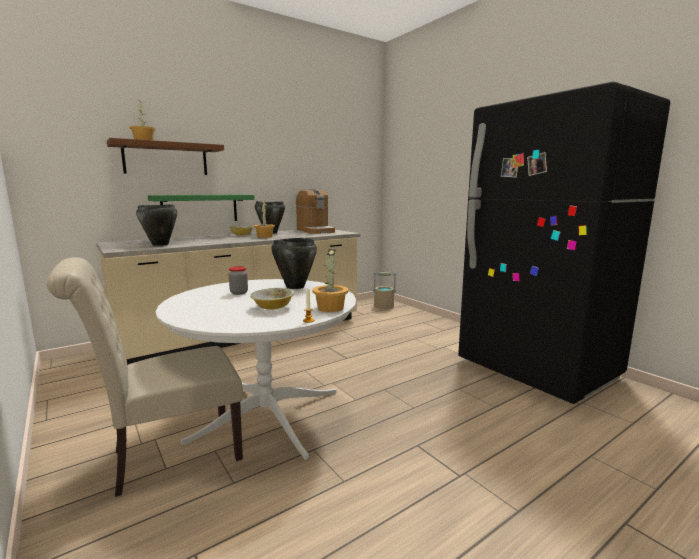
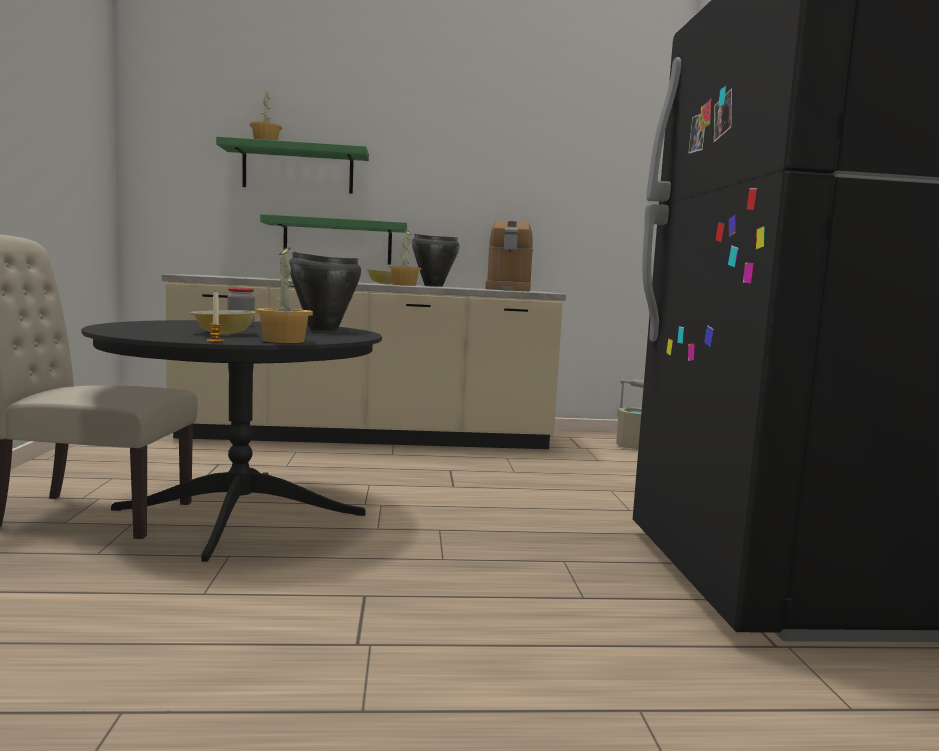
camera: 30 degrees right, 5 degrees down
brown shelf [107,138,224,175] -> green shelf [216,136,369,194]
black cooking pot [136,204,177,246] -> none
white dining table [155,279,356,460] -> black dining table [81,320,382,562]

